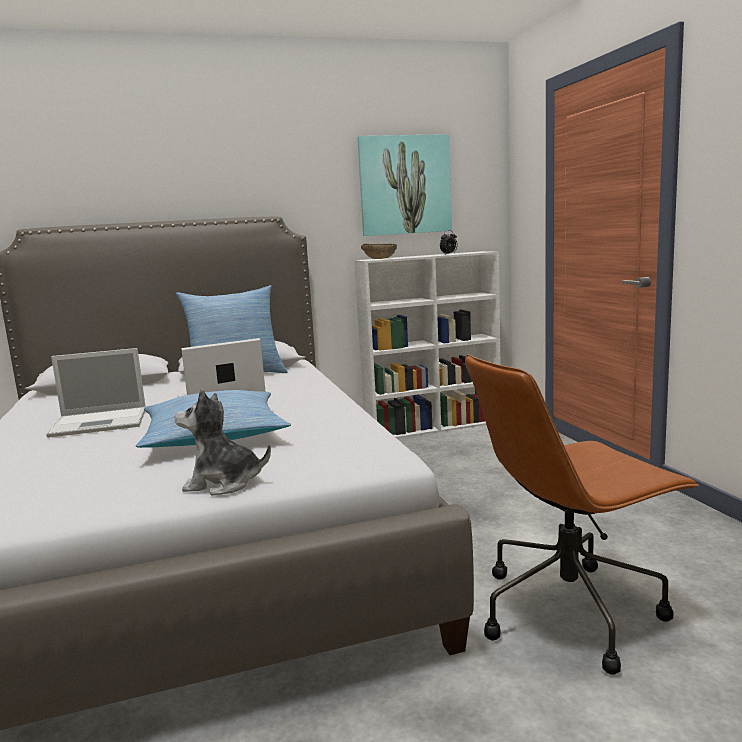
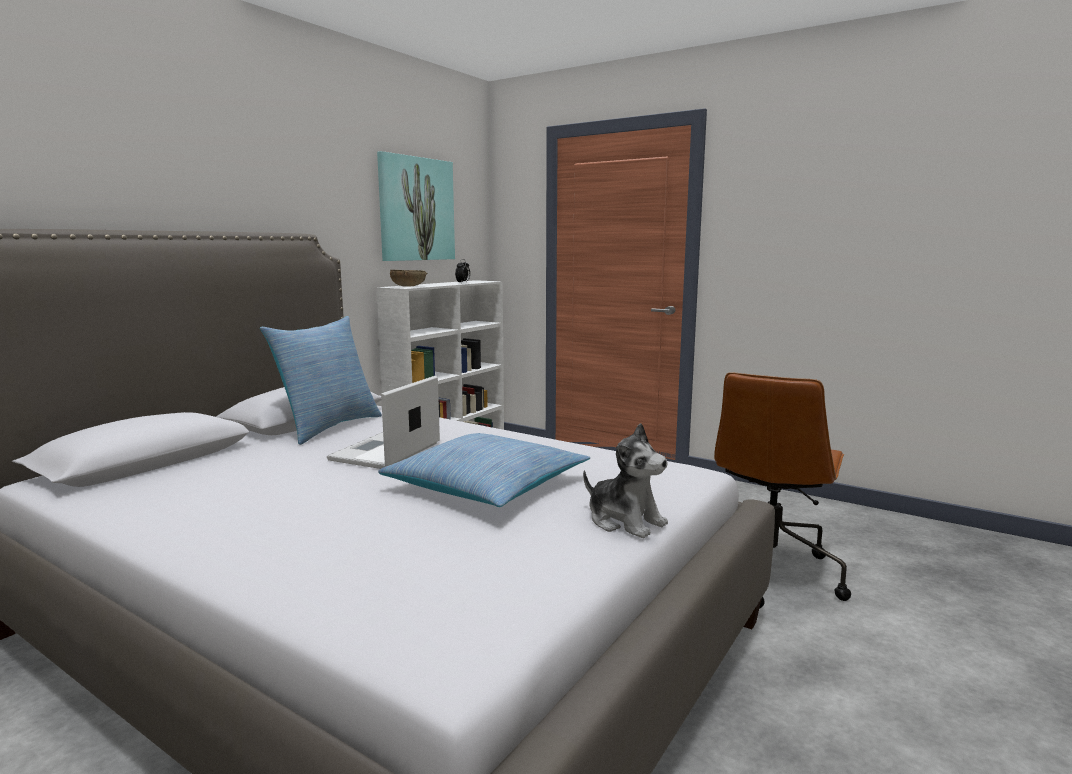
camera: 40 degrees left, 0 degrees up
laptop [46,348,145,438] -> none
plush toy [174,389,271,495] -> plush toy turned 105 degrees counterclockwise [583,423,668,538]

